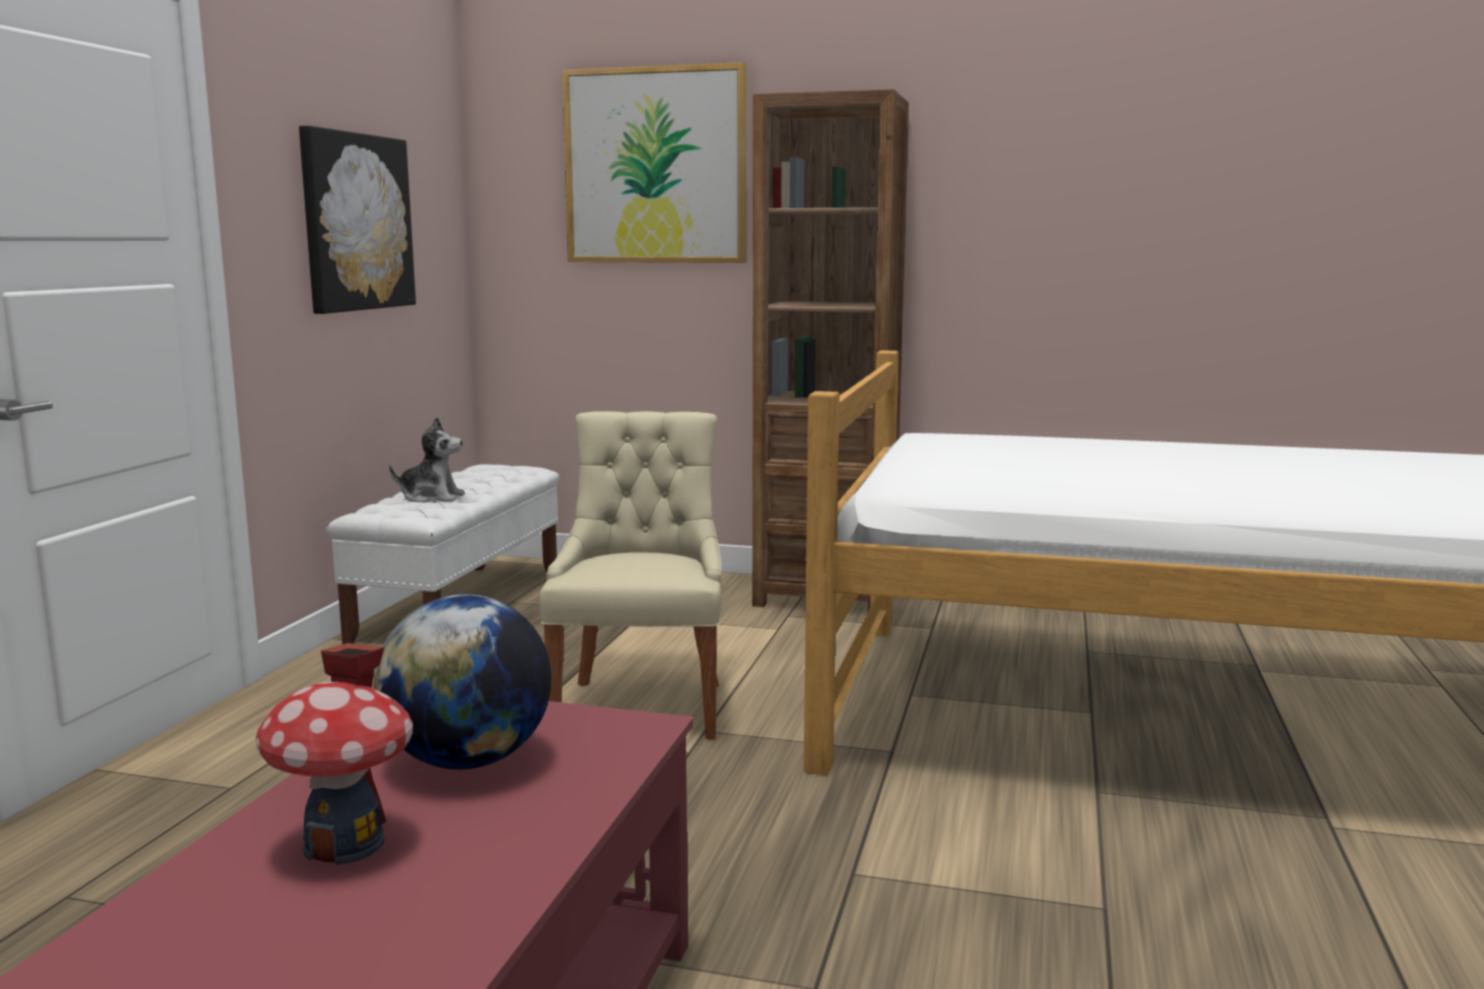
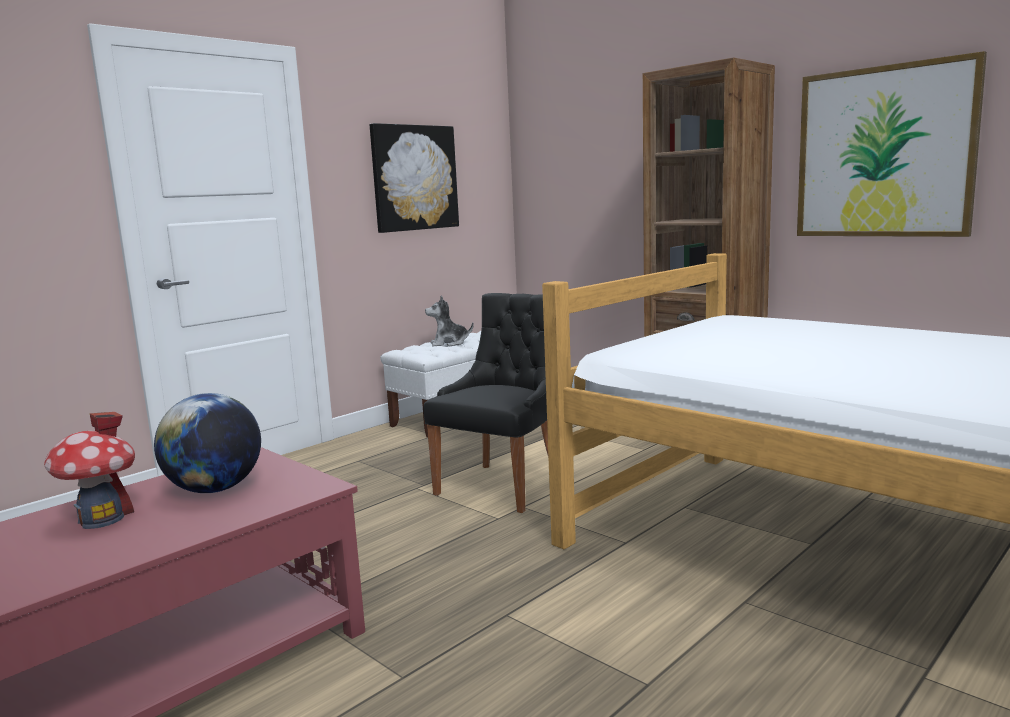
camera: 30 degrees right, 0 degrees up
plush toy [389,417,465,502] -> plush toy turned 135 degrees clockwise [425,296,473,347]
beige chair [540,411,722,739] -> black chair [423,293,548,513]
picture [562,62,747,263] -> picture moved to [797,51,987,237]

